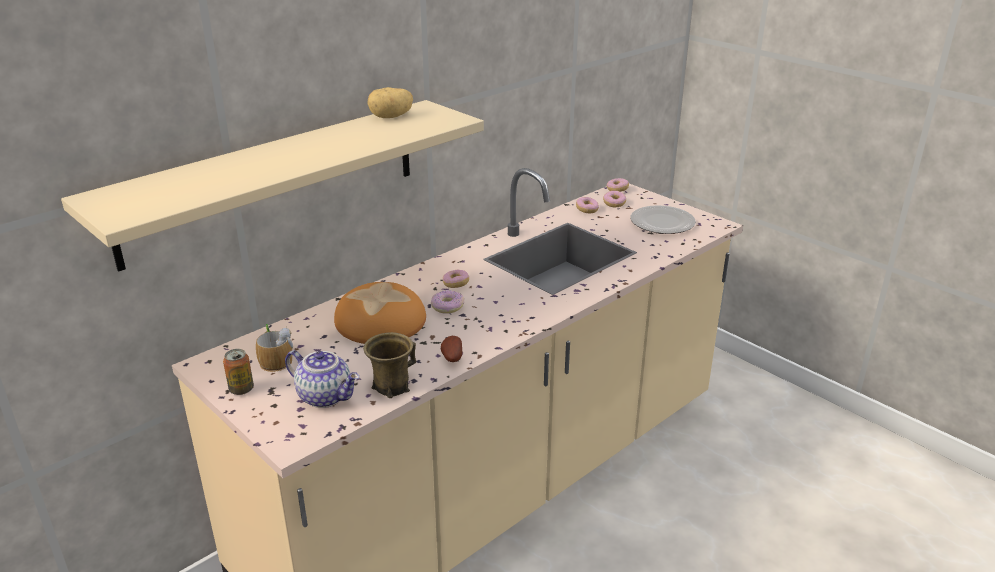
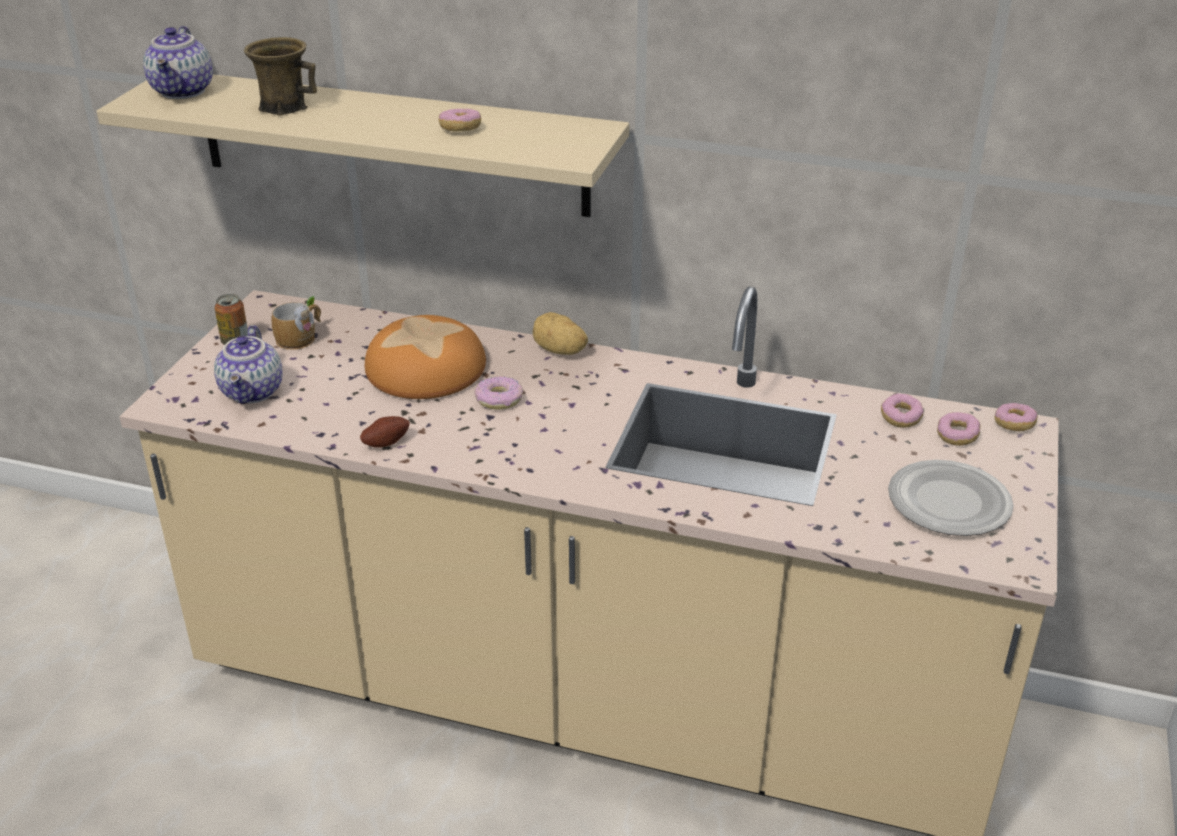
camera: 60 degrees right, 5 degrees up
brown mug [363,332,416,398] -> brown mug moved to [244,37,317,116]
potato [368,87,413,118] -> potato moved to [533,312,588,355]
donut [443,270,469,288] -> donut moved to [439,109,481,131]
none -> teapot [143,26,213,99]

